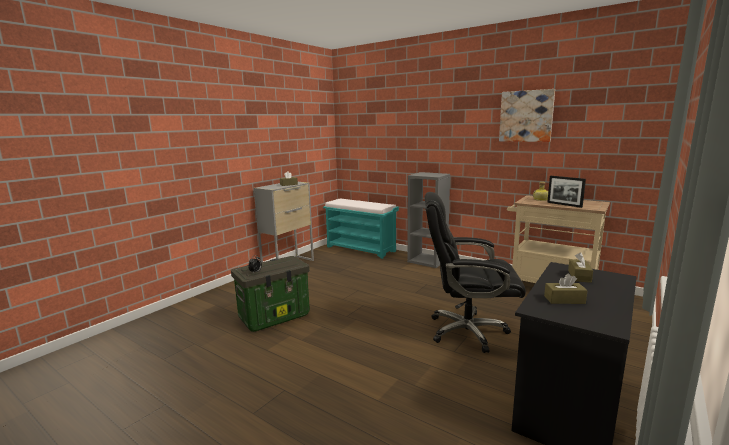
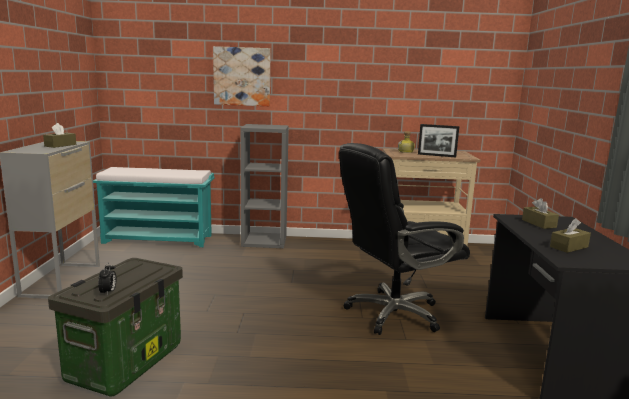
camera: 35 degrees left, 0 degrees up
picture [499,89,555,142] -> picture moved to [213,46,271,106]

